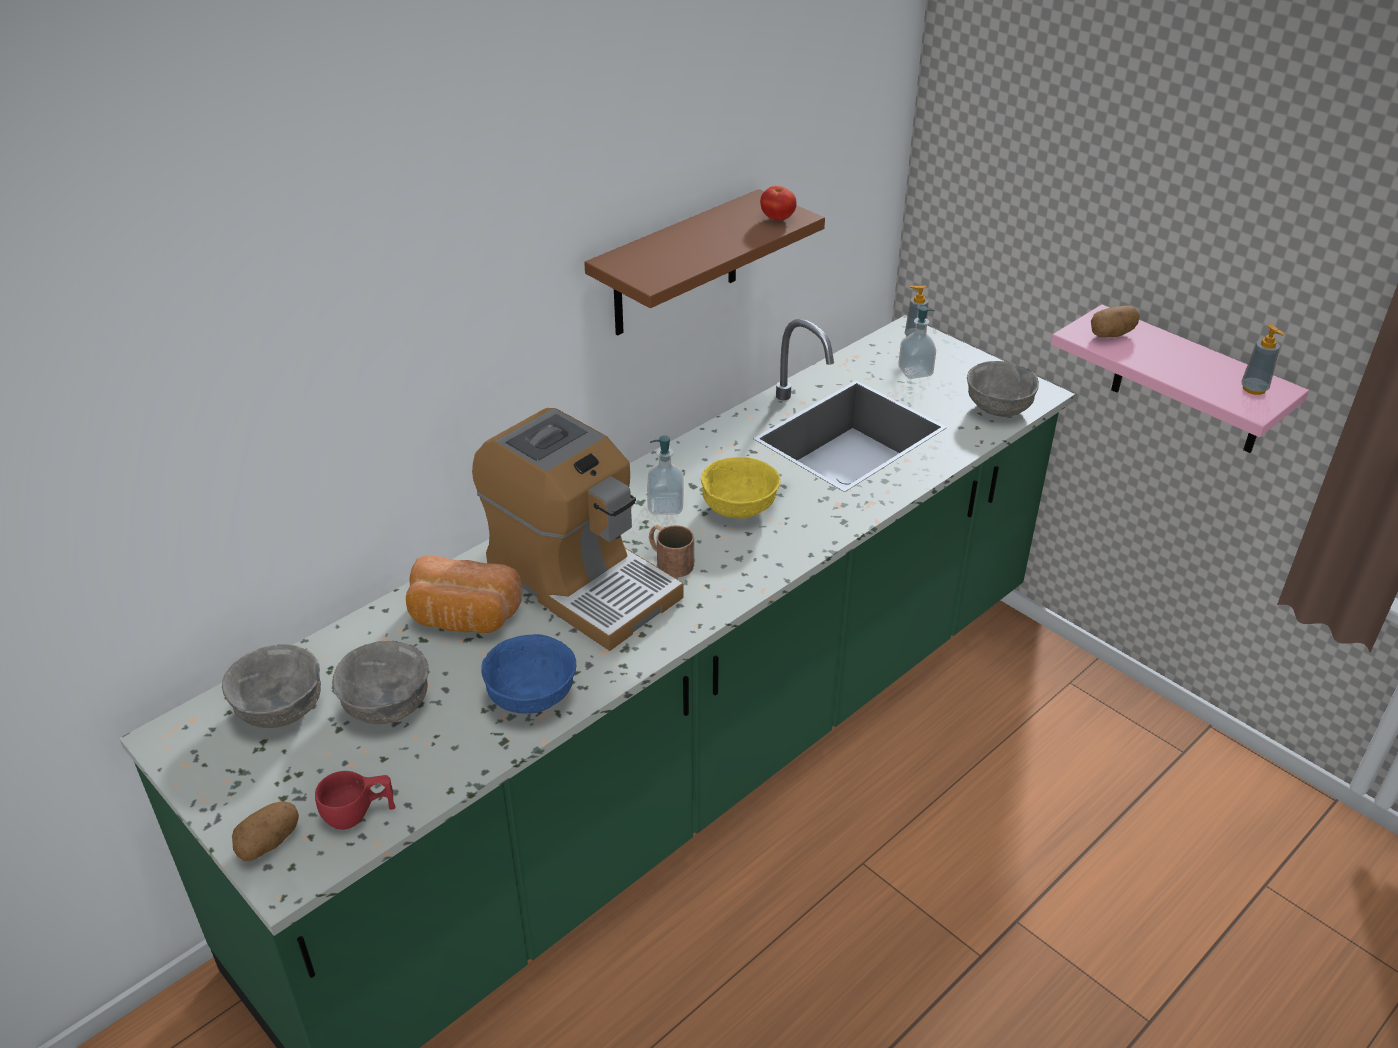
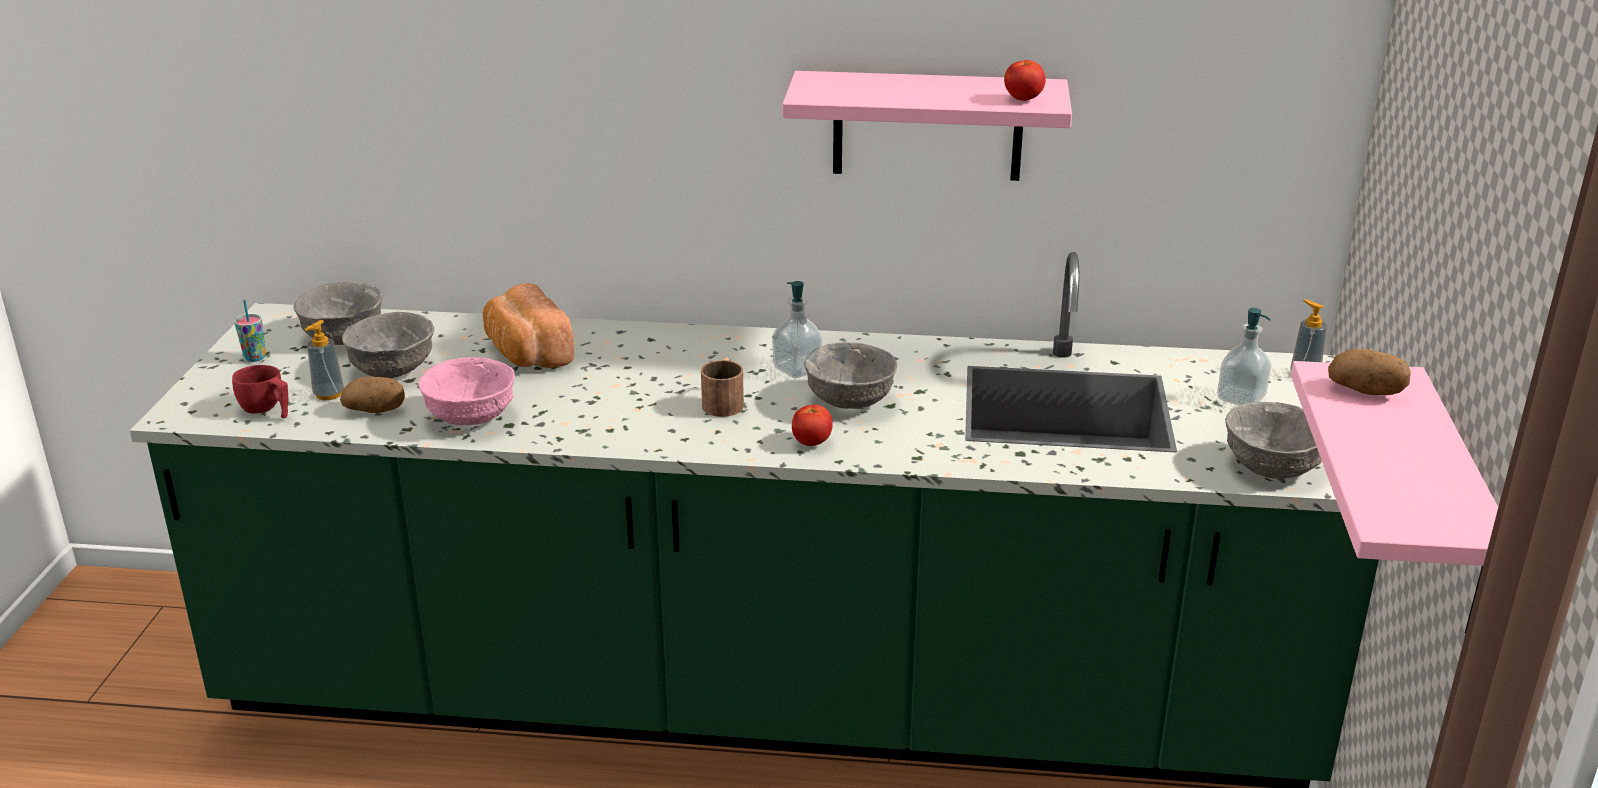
camera: 50 degrees right, 10 degrees down
potato [232,801,299,862] -> potato moved to [340,377,405,413]
coffee machine [472,408,683,651] -> none
blue bowl [481,634,576,714] -> pink bowl [418,357,515,425]
brown shelf [584,189,825,336] -> pink shelf [782,71,1072,181]
yellow bowl [701,457,781,518] -> grey bowl [804,342,897,409]
soap dispenser [1241,324,1284,395] -> soap dispenser moved to [304,320,344,400]
none -> cup [234,300,266,362]
none -> tomato [792,405,833,446]

